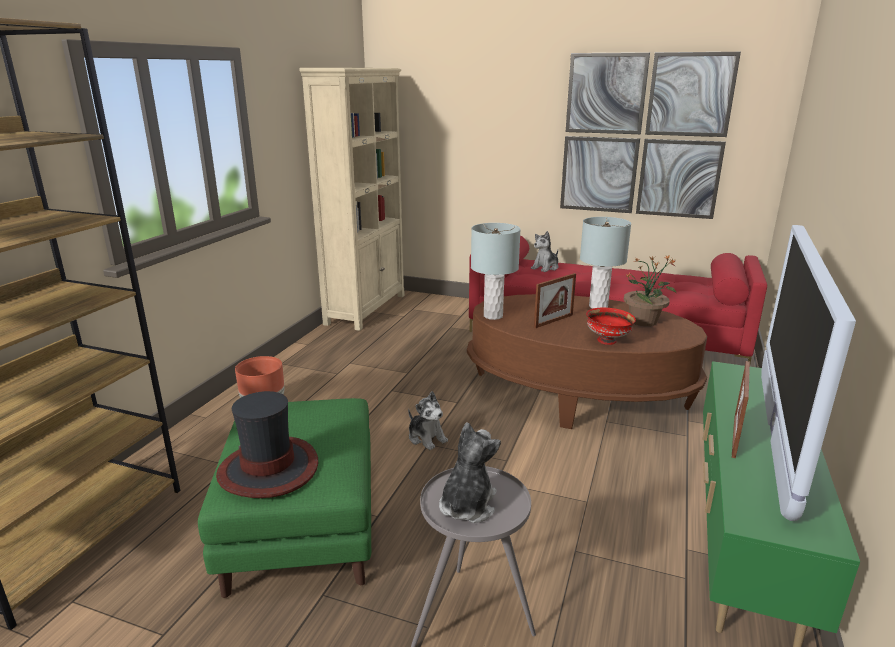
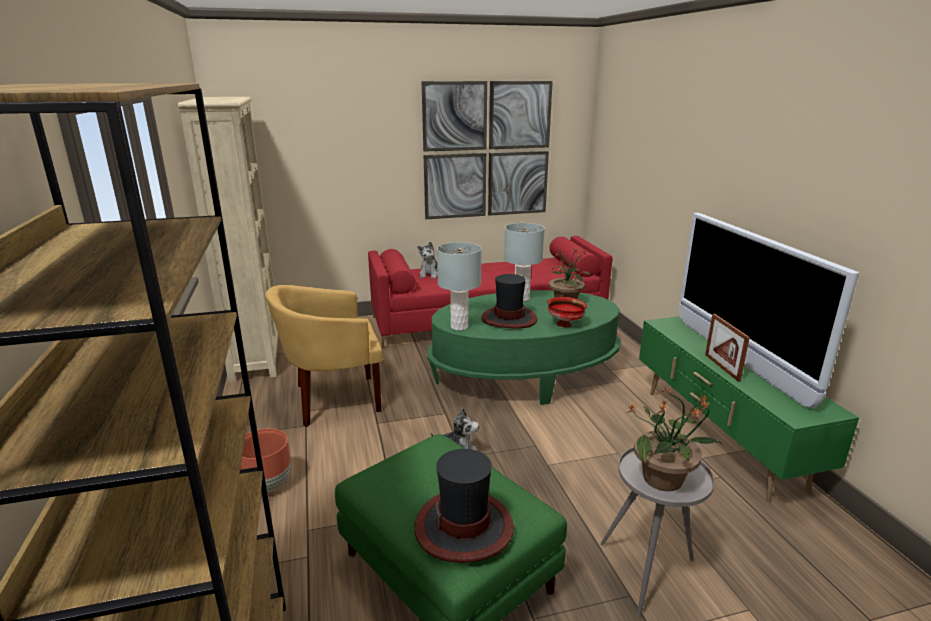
camera: 35 degrees left, 0 degrees up
plush toy [439,422,501,523] -> potted plant [626,389,723,492]
brown coffee table [467,294,707,429] -> green coffee table [427,290,621,405]
picture frame [534,273,576,328] -> hat [481,274,537,329]
none -> yellow armchair [265,285,383,427]

